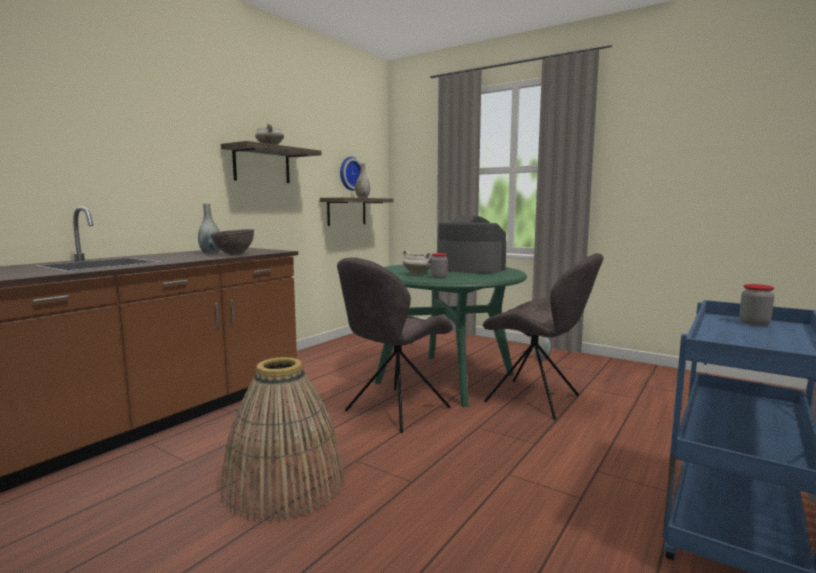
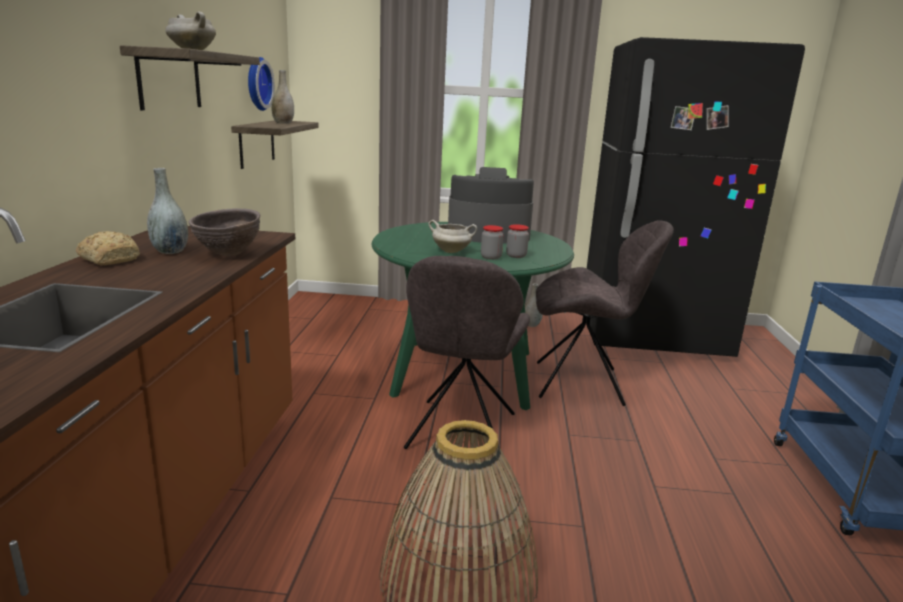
camera: 30 degrees left, 10 degrees up
jar [739,284,774,326] -> jar moved to [506,224,529,258]
none -> bread [76,231,140,265]
none -> black fridge [587,37,805,357]

